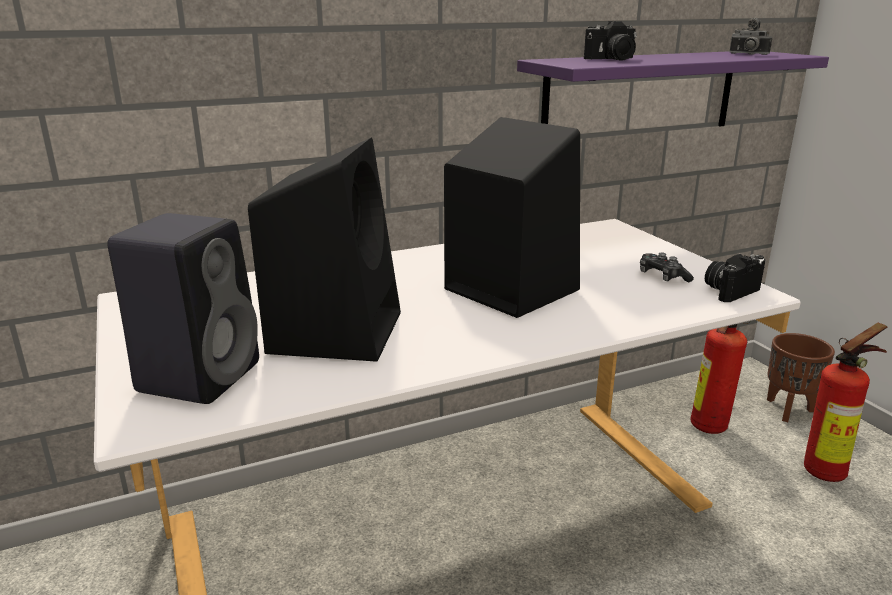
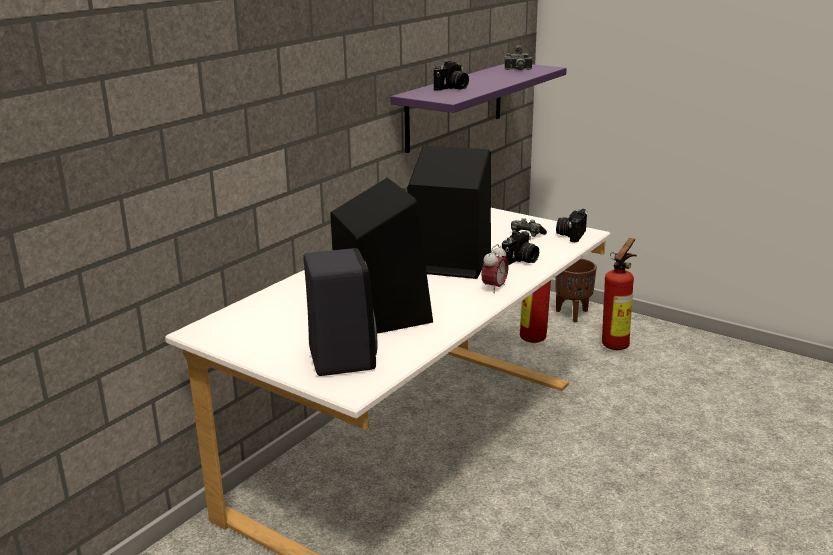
camera: 30 degrees left, 0 degrees up
none -> alarm clock [481,244,509,293]
none -> camera [501,231,539,265]

